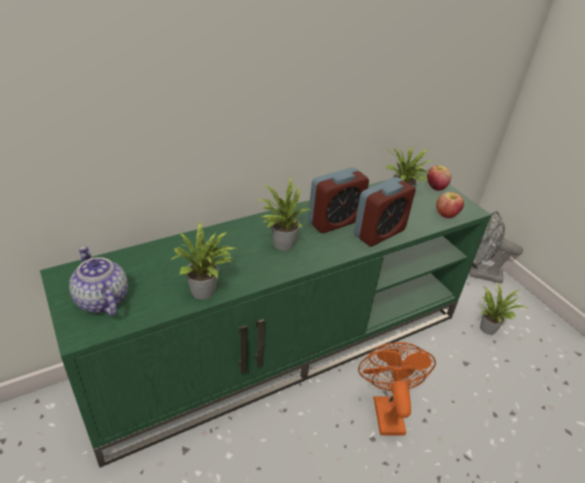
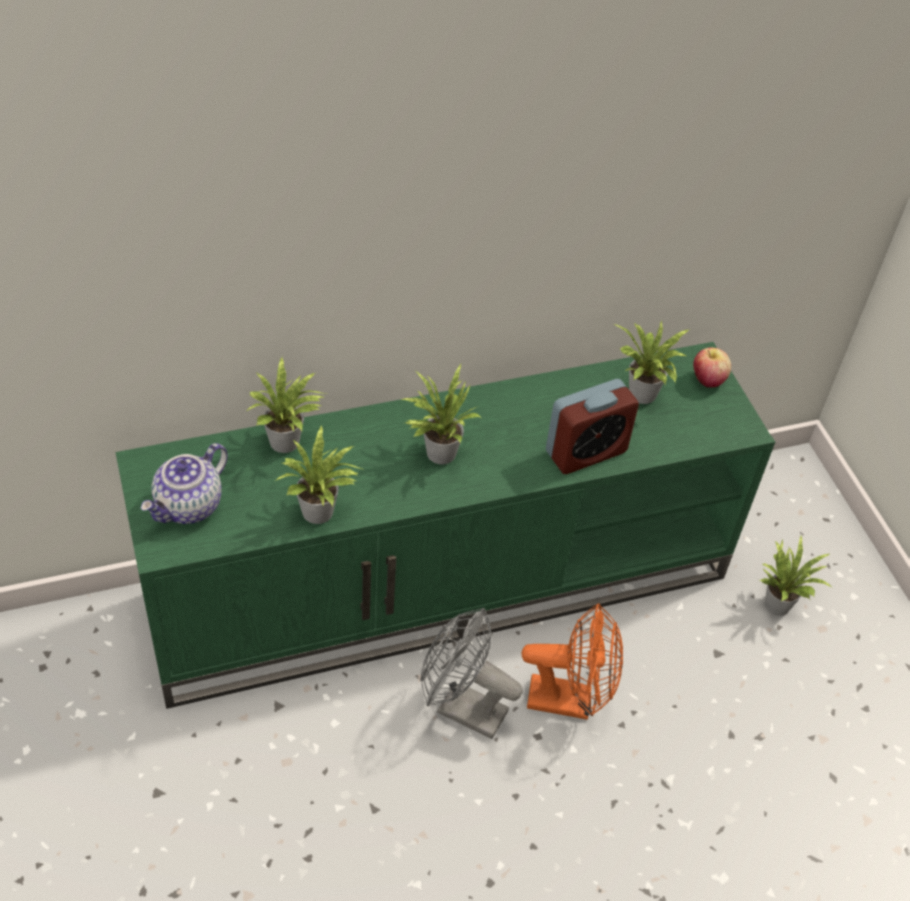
camera: 10 degrees right, 10 degrees up
teapot [69,246,128,316] -> teapot turned 120 degrees counterclockwise [141,443,228,524]
alarm clock [308,167,369,233] -> none
orange fan [358,342,436,436] -> orange fan turned 90 degrees clockwise [521,603,623,720]
apple [436,192,464,218] -> none
grey fan [470,211,523,284] -> grey fan moved to [420,608,523,739]
none -> potted plant [247,357,326,453]

